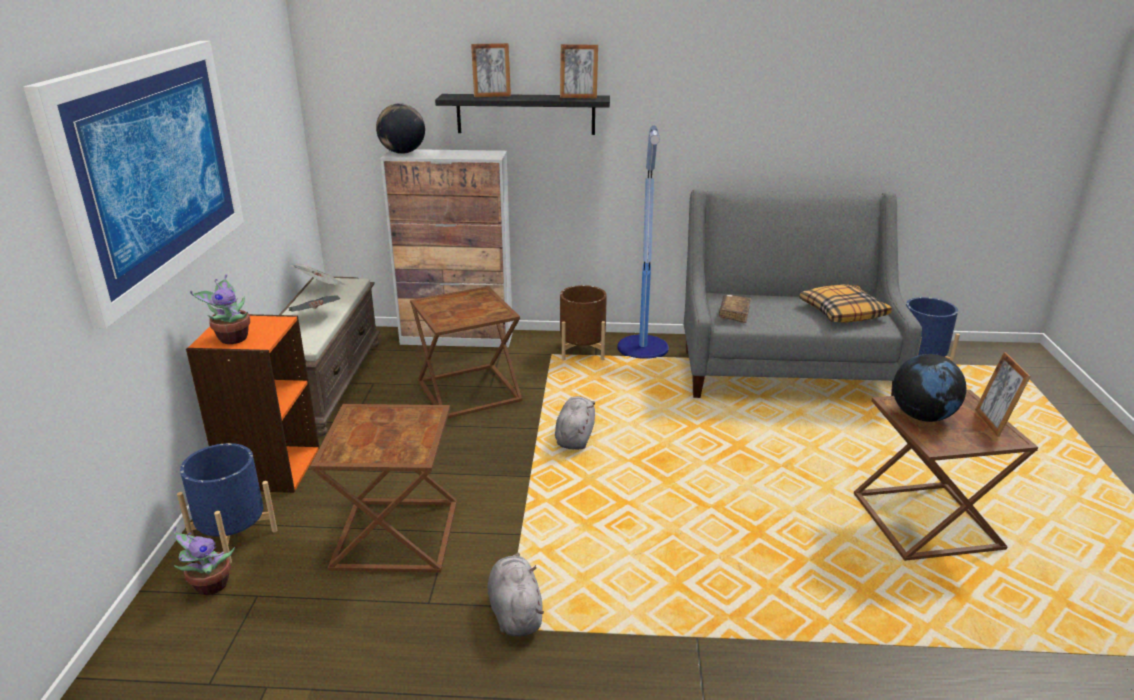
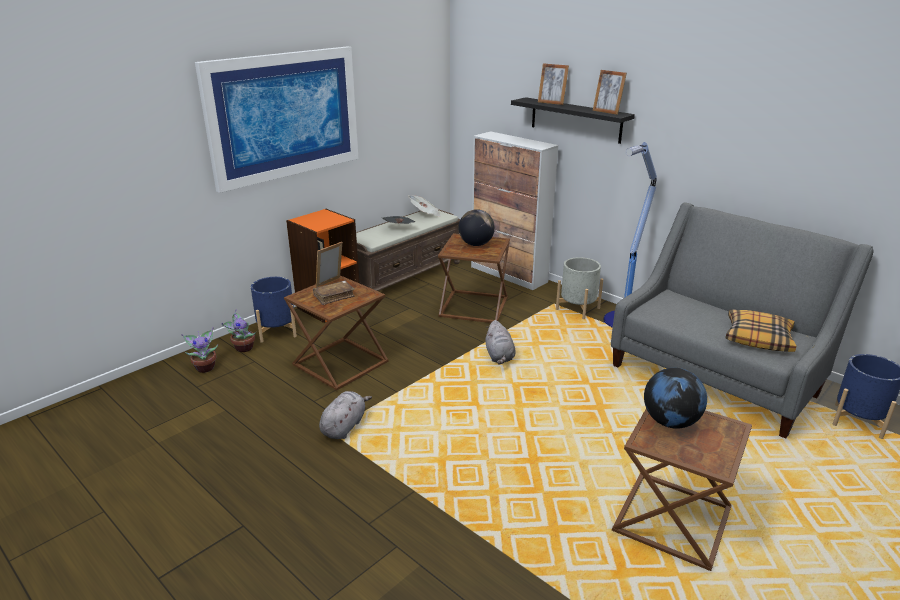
camera: 40 degrees right, 0 degrees up
potted plant [190,274,250,344] -> potted plant moved to [181,327,218,373]
globe [376,103,425,154] -> globe moved to [458,209,495,246]
grey plush toy [555,396,595,450] -> grey plush toy turned 120 degrees clockwise [485,320,515,364]
brown planter [560,285,607,360] -> grey planter [556,257,603,319]
brown book [719,294,751,323] -> brown book moved to [313,280,355,305]
picture frame [975,352,1031,437] -> picture frame moved to [316,242,342,288]

